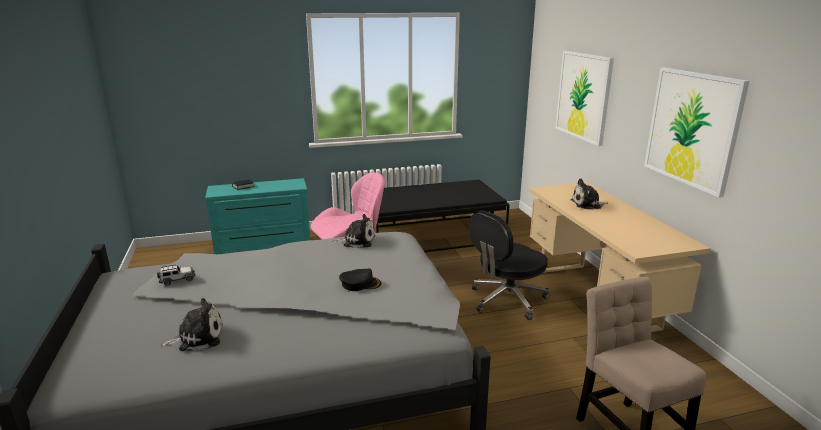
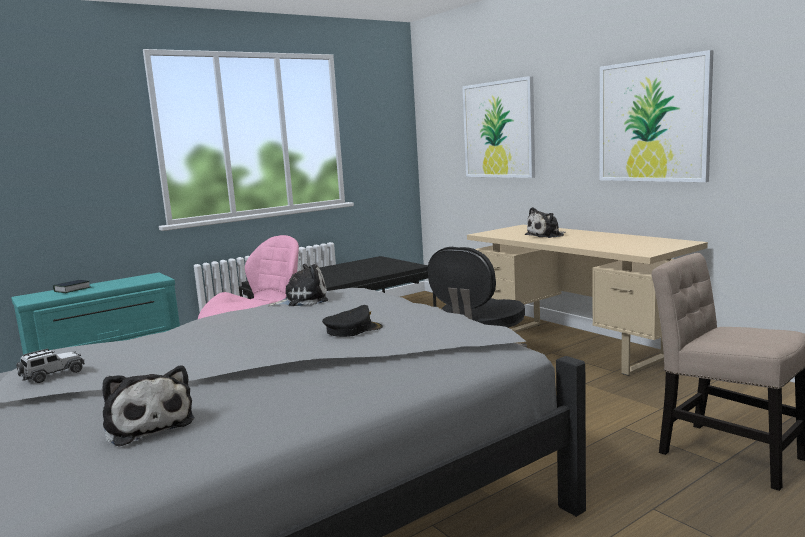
camera: 20 degrees left, 10 degrees down
plush toy [160,298,223,351] -> plush toy turned 90 degrees clockwise [102,366,195,447]

